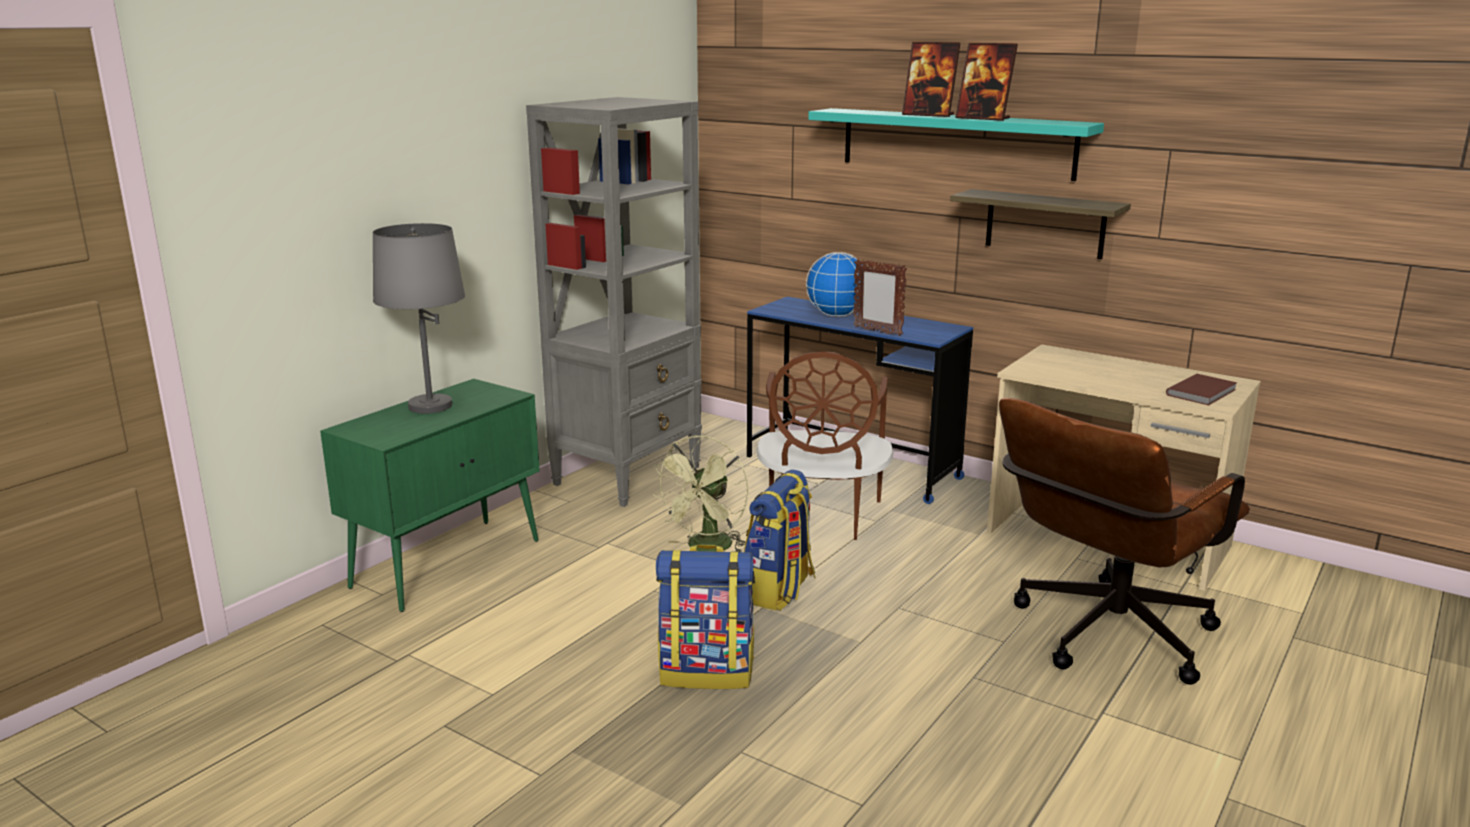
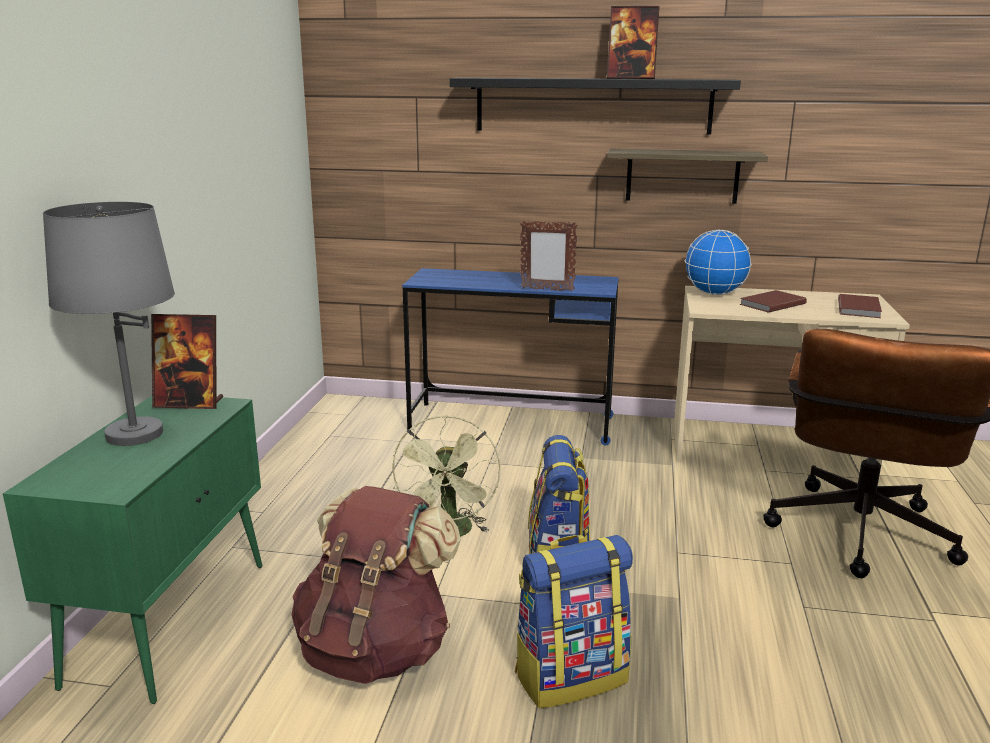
camera: 25 degrees left, 0 degrees up
grey bookcase [526,97,702,507] -> none
brown chair [757,352,893,540] -> none
globe [806,252,863,317] -> globe moved to [685,230,752,295]
turquoise shelf [808,108,1104,181] -> black shelf [450,78,741,135]
picture frame [902,42,960,117] -> picture frame moved to [151,314,223,409]
none -> brown backpack [291,486,461,684]
none -> brown book [739,290,807,313]

